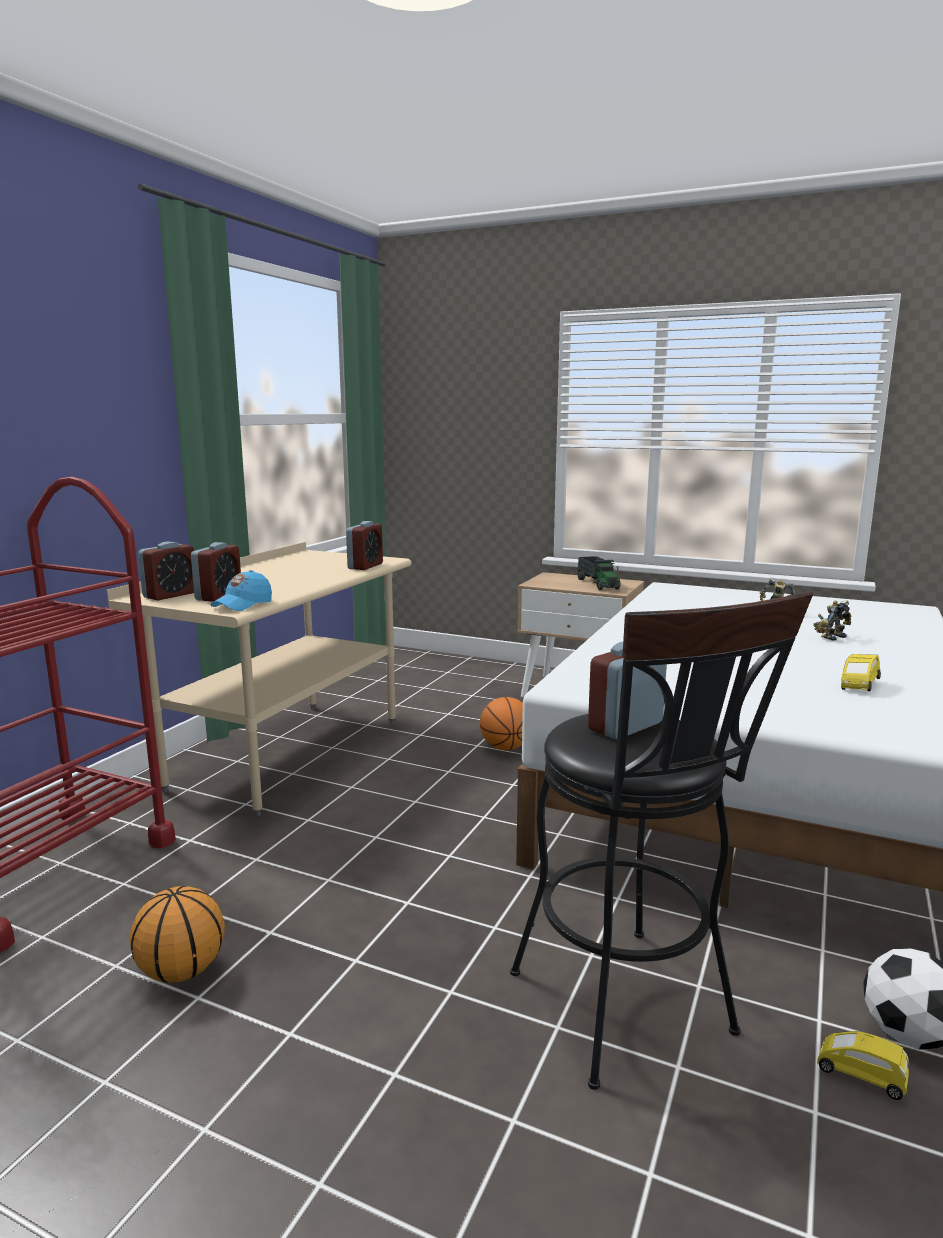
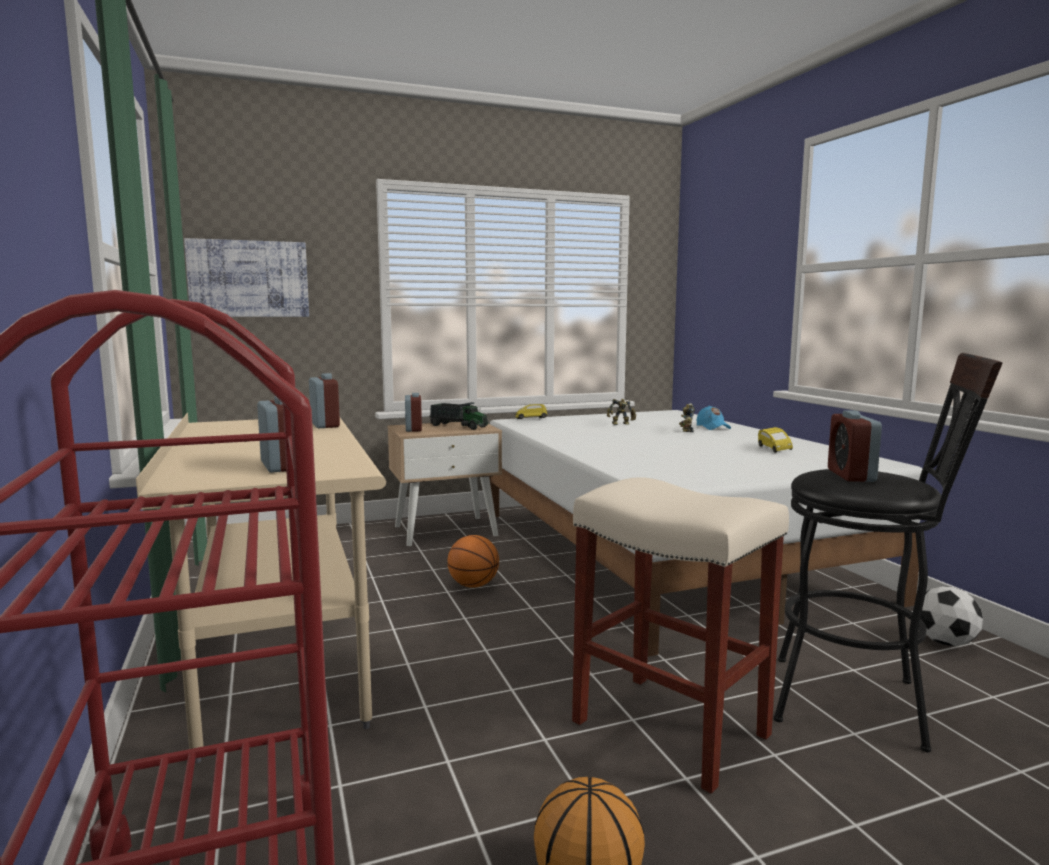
camera: 45 degrees left, 5 degrees down
alarm clock [138,542,194,601] -> alarm clock moved to [405,393,422,432]
blue cap [211,570,272,611] -> blue cap moved to [697,406,731,430]
yellow toy car [817,1031,909,1100] -> yellow toy car moved to [515,404,547,419]
none -> picture [184,238,309,317]
none -> beige stool [572,477,789,794]

